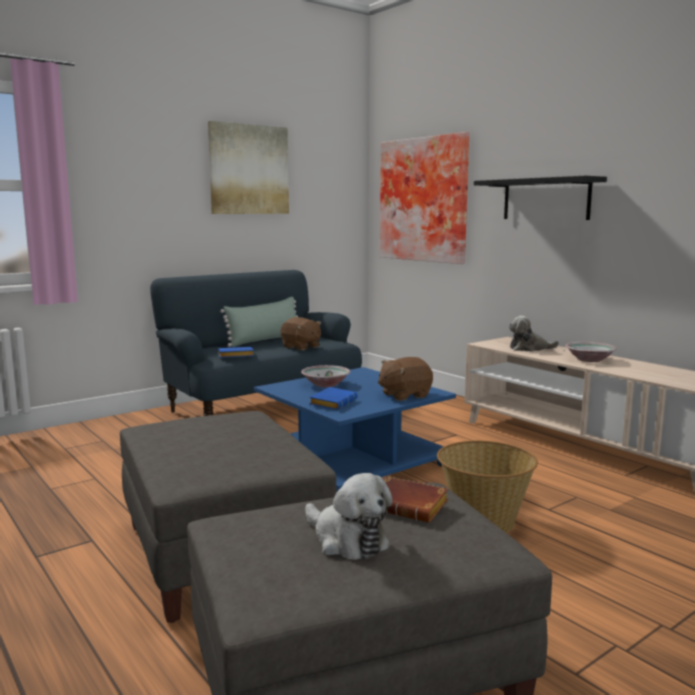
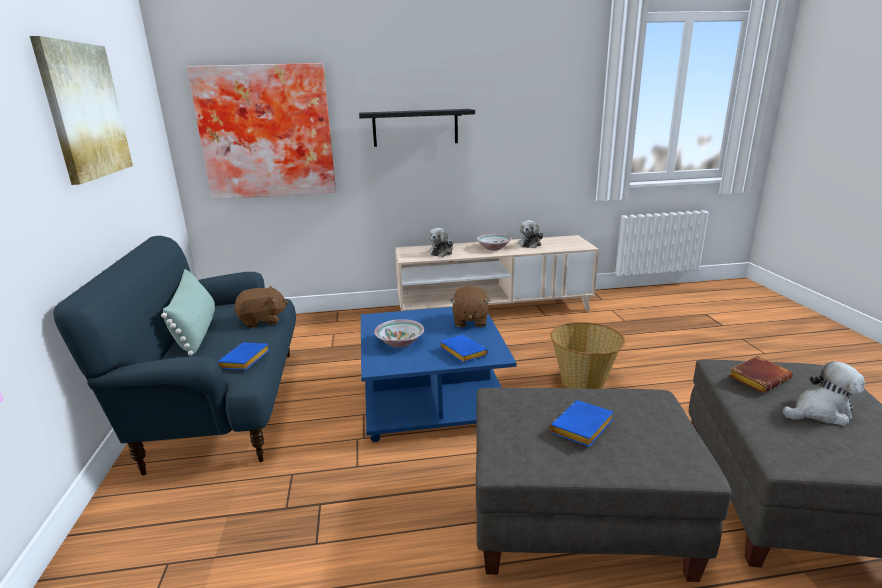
camera: 60 degrees left, 10 degrees up
none -> plush toy [518,220,543,248]
none -> blue book [549,400,614,447]

